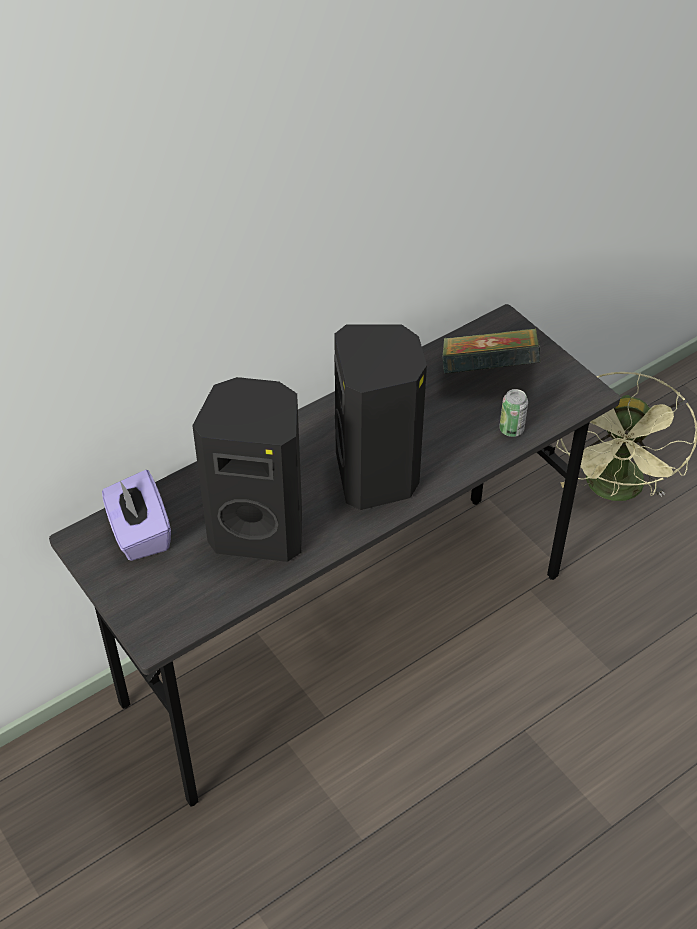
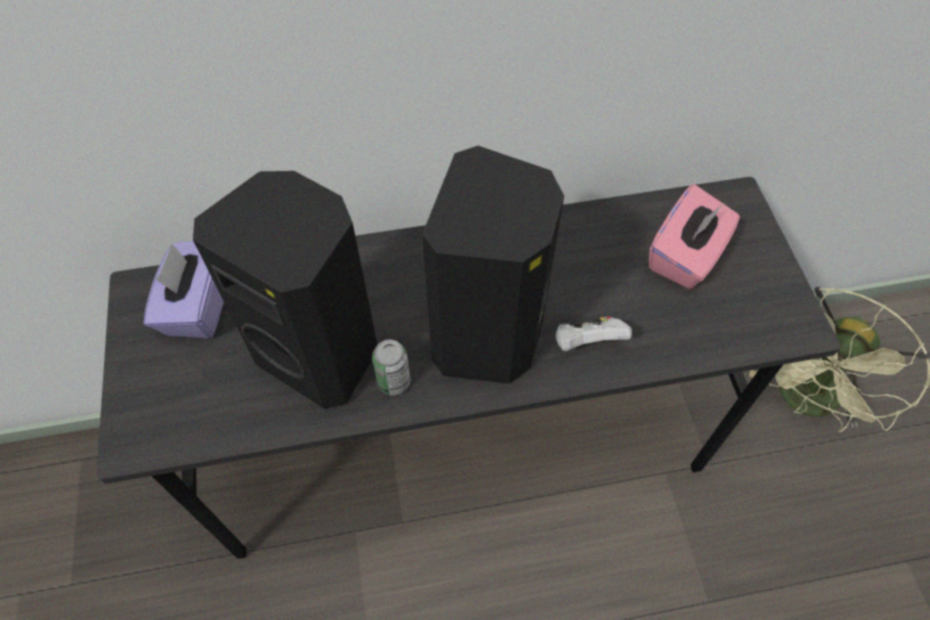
camera: 25 degrees right, 10 degrees up
book [442,328,541,374] -> pink tissue box [649,184,740,289]
can [499,389,528,437] -> can moved to [372,340,410,395]
none -> white game controller [556,316,632,351]

